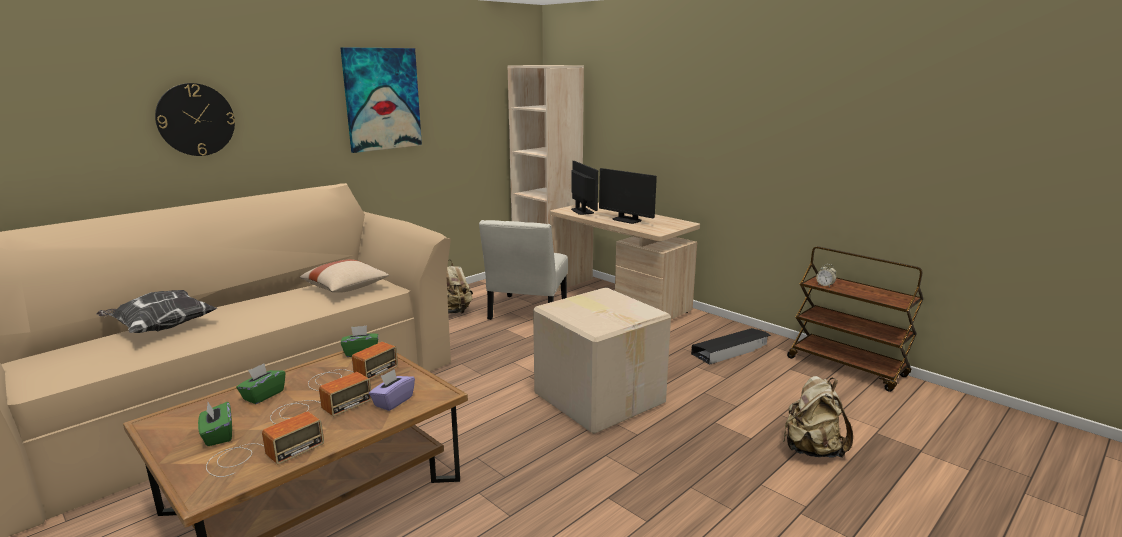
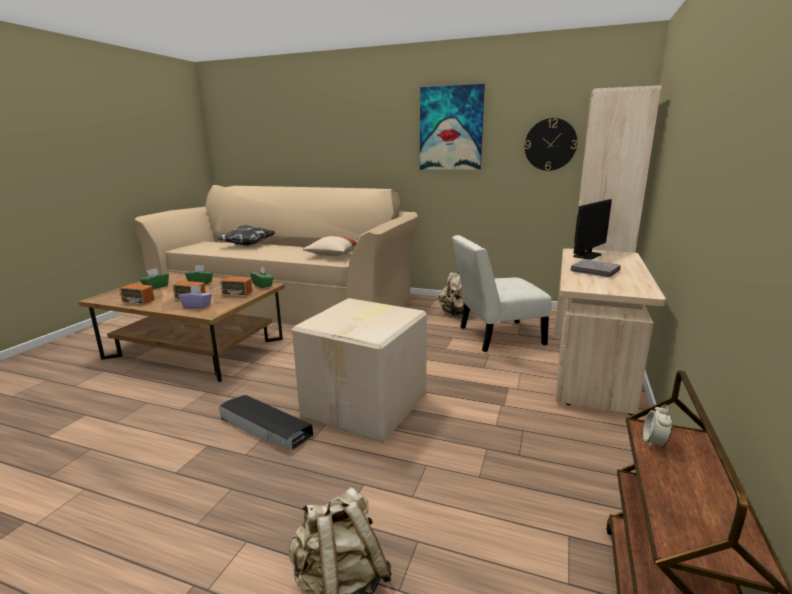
camera: 65 degrees right, 0 degrees up
wall clock [155,83,235,156] -> wall clock moved to [525,118,577,171]
monitor [599,168,657,224] -> grey book [571,260,621,277]
black storage box [691,328,771,365] -> black storage box moved to [219,395,313,450]

